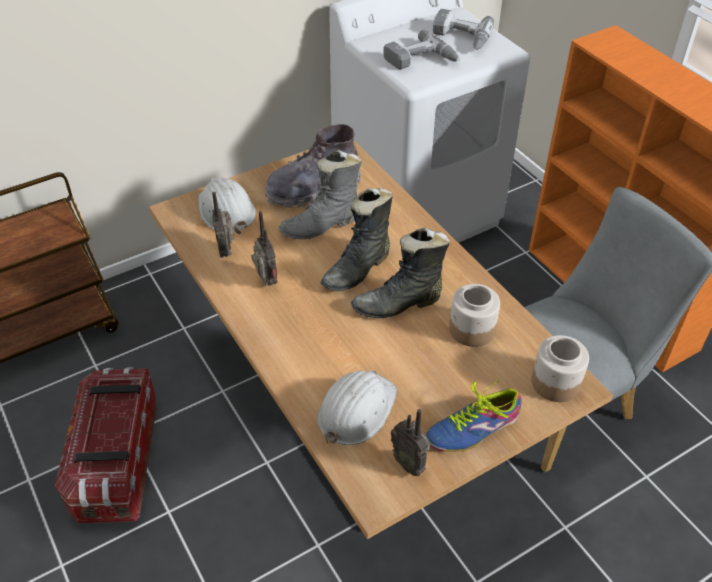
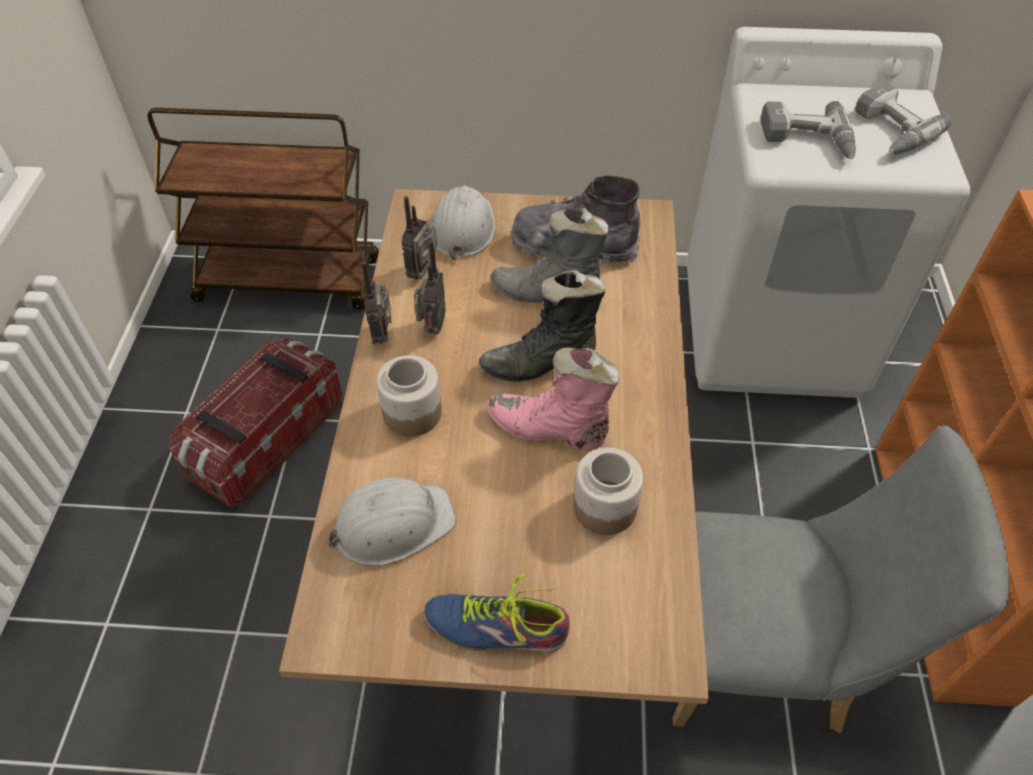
camera: 35 degrees right, 5 degrees up
black boot [351,227,450,318] -> pink boot [487,348,620,450]
radio [391,409,430,476] -> radio moved to [362,261,392,345]
jar [532,335,589,402] -> jar moved to [376,355,442,436]

